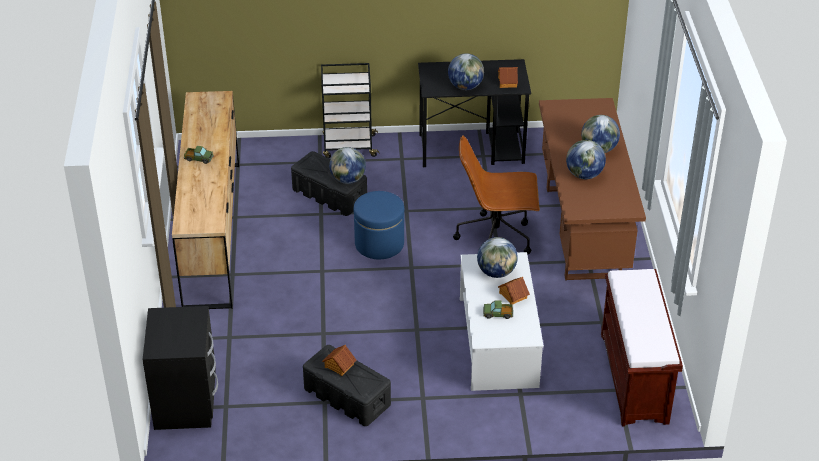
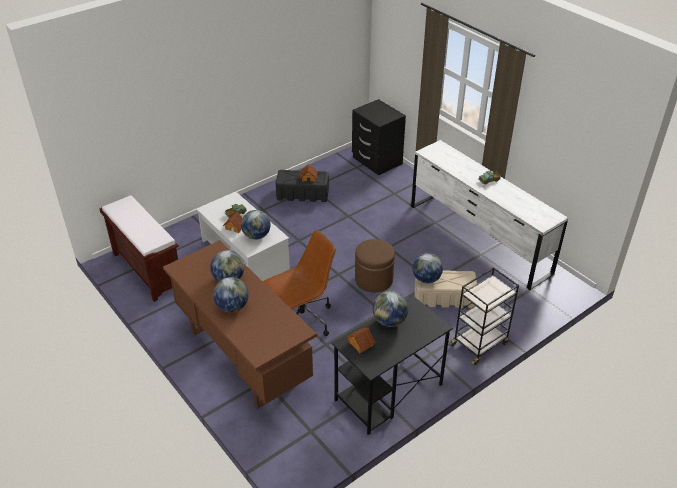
camera: 145 degrees right, 0 degrees up
brown dresser [172,91,239,309] -> white dresser [411,140,568,290]
black storage box [291,151,367,216] -> beige storage box [414,271,477,308]
blue ottoman [353,191,404,259] -> brown ottoman [355,239,395,292]

